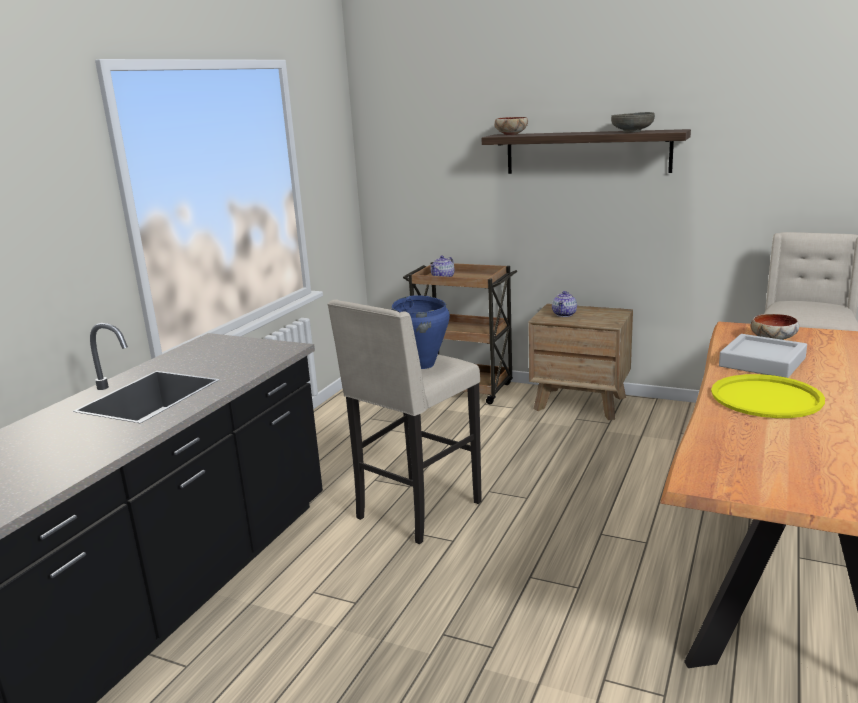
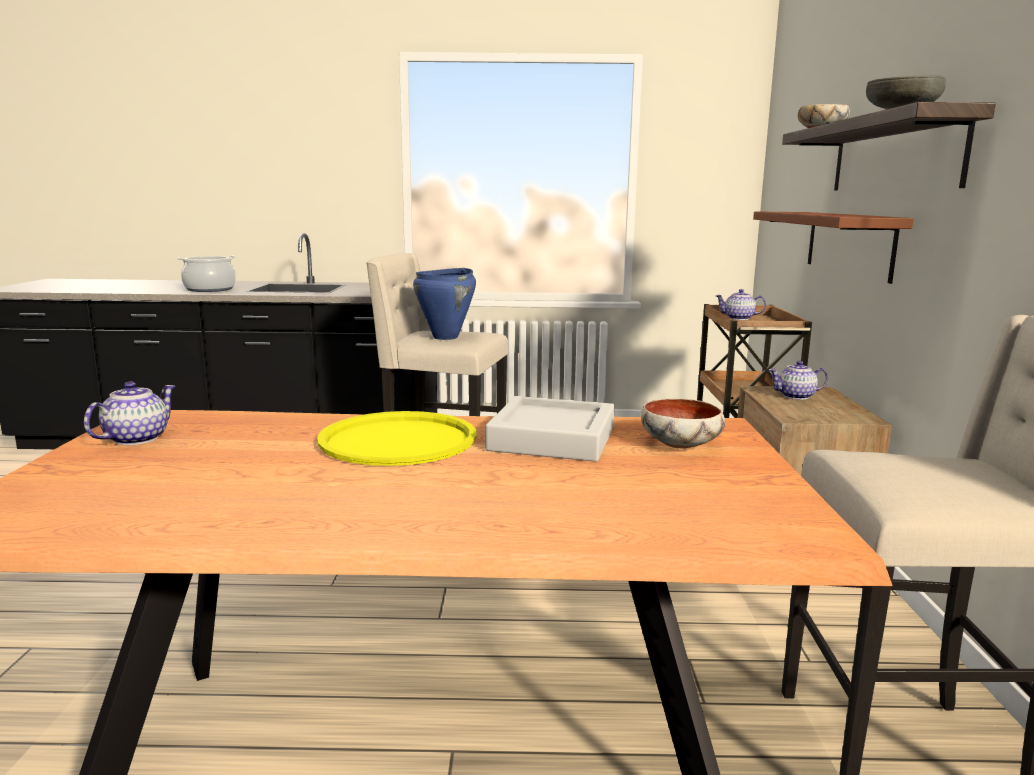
camera: 65 degrees right, 5 degrees down
none -> teapot [84,382,175,445]
none -> cooking pot [177,256,236,292]
none -> brown shelf [753,211,913,284]

